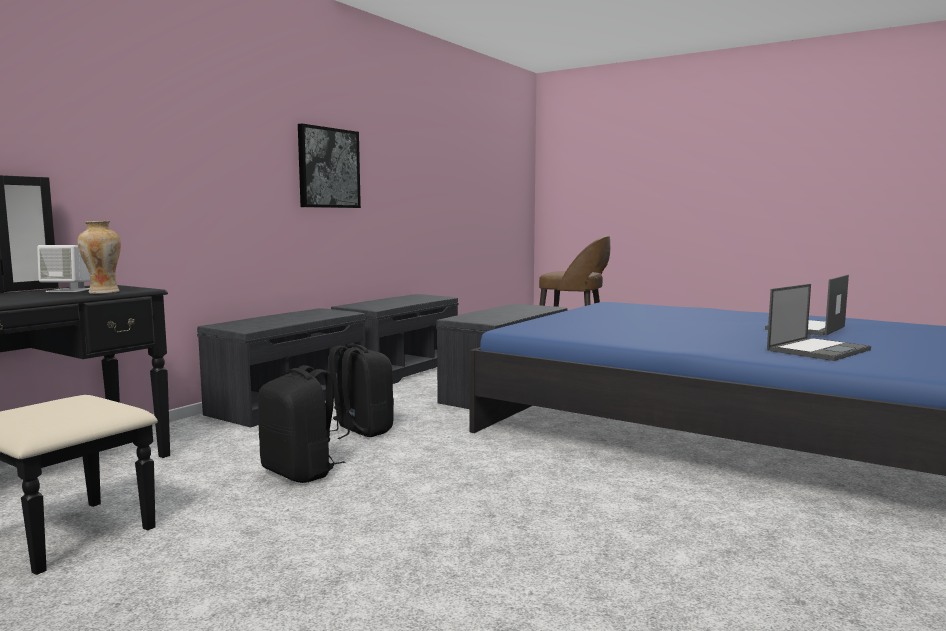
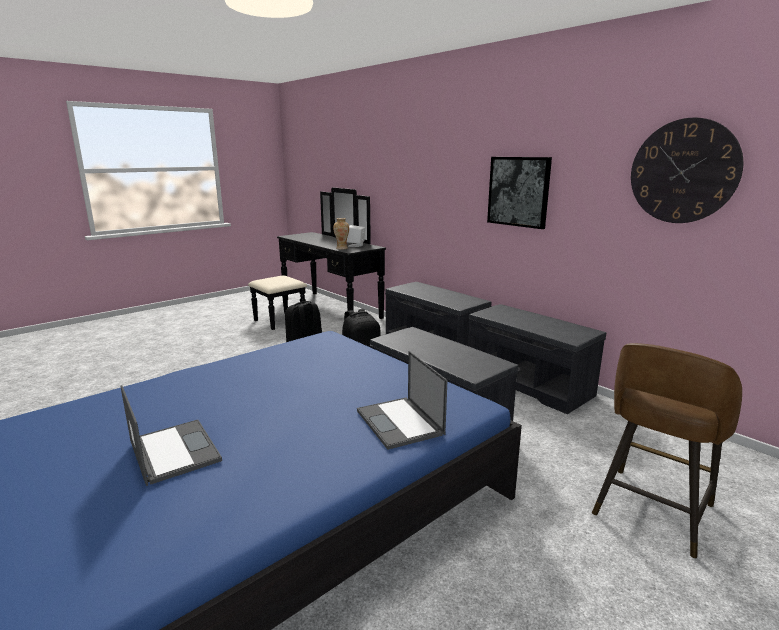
camera: 105 degrees right, 10 degrees up
laptop [767,284,871,361] -> laptop moved to [357,351,448,450]
none -> wall clock [631,117,743,223]

